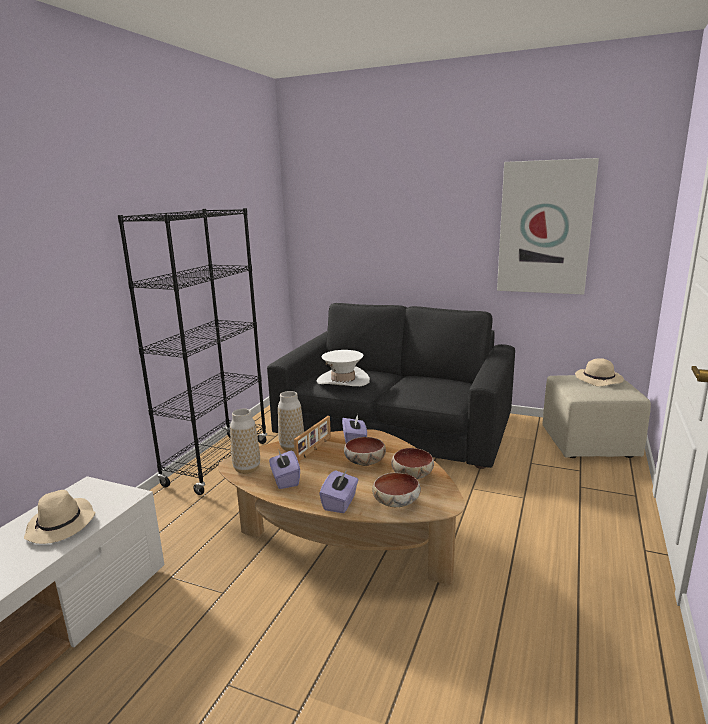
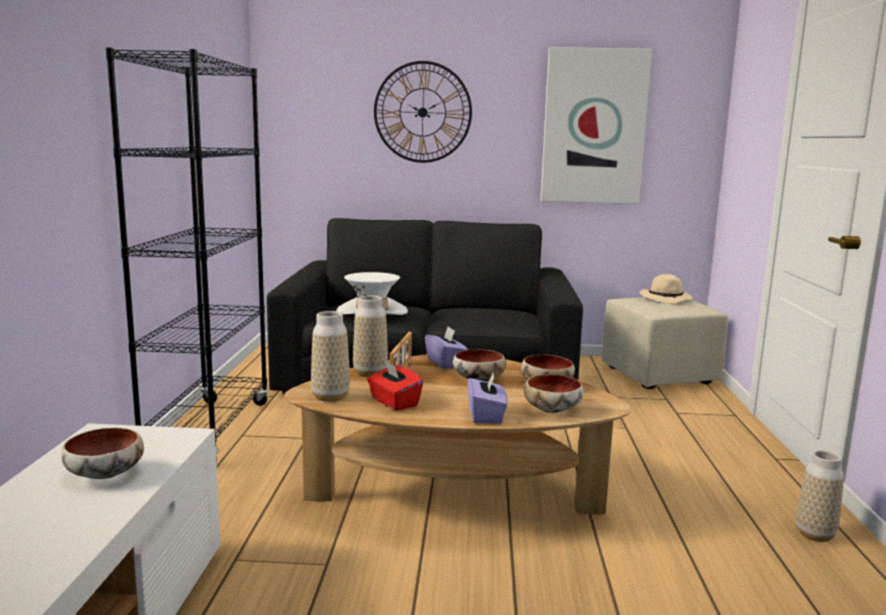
camera: 20 degrees left, 5 degrees down
beige hat [24,490,95,544] -> bowl [61,428,144,479]
purple tissue box [269,449,300,489] -> red tissue box [367,360,423,411]
none -> wall clock [374,61,472,163]
none -> vase [796,450,844,542]

